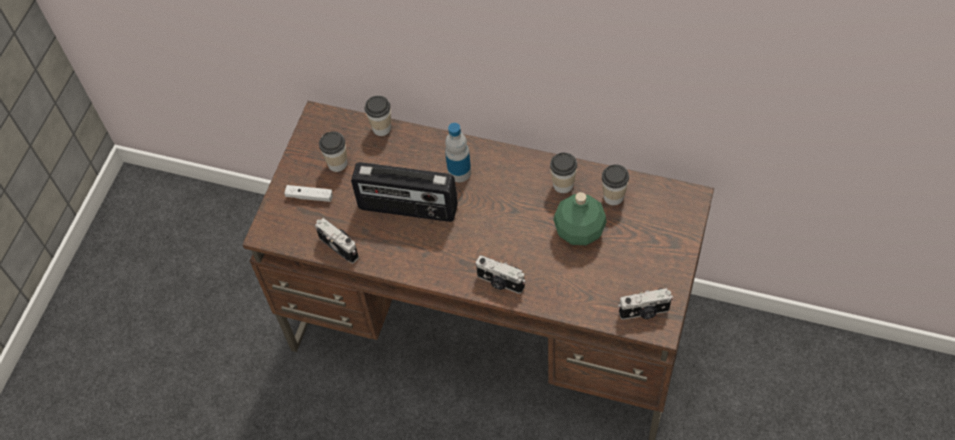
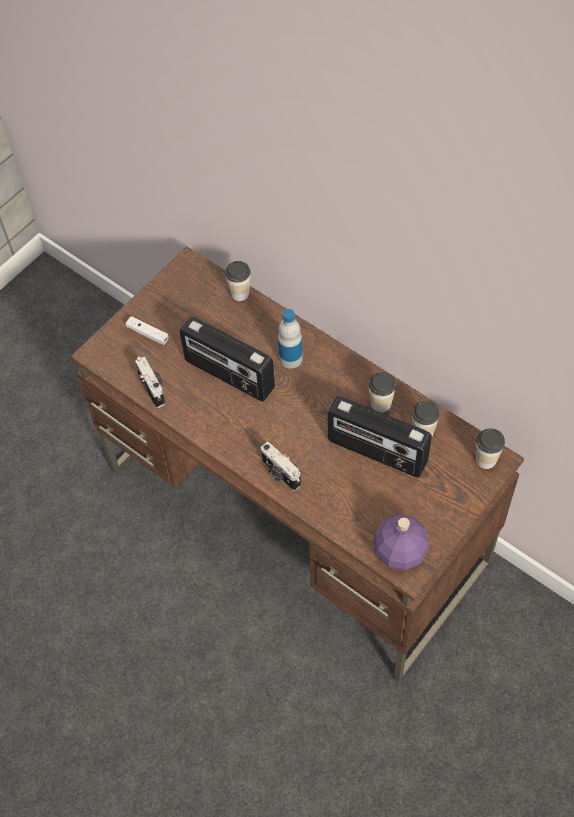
camera: 20 degrees right, 0 degrees up
cup [319,132,347,172] -> cup moved to [476,428,505,469]
green bottle [554,192,607,245] -> radio [328,396,432,477]
camera [618,288,673,320] -> purple bottle [374,514,429,571]

